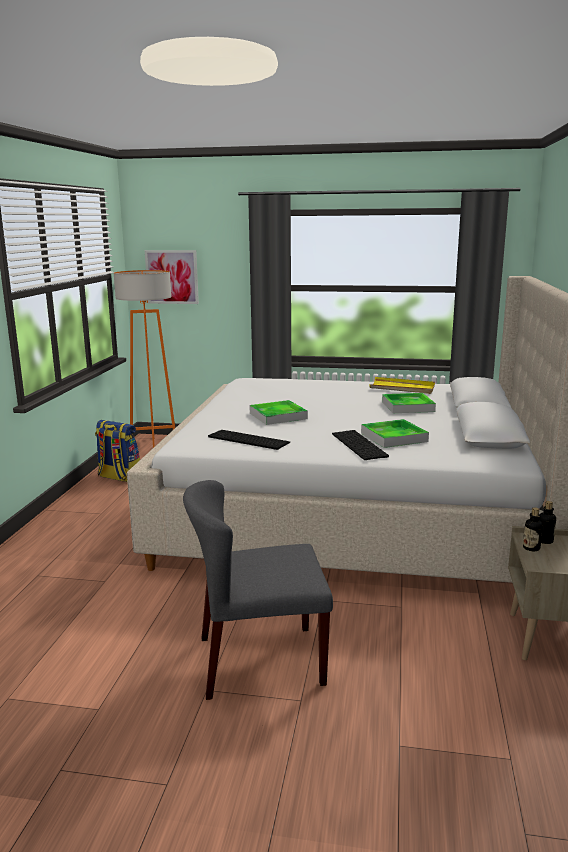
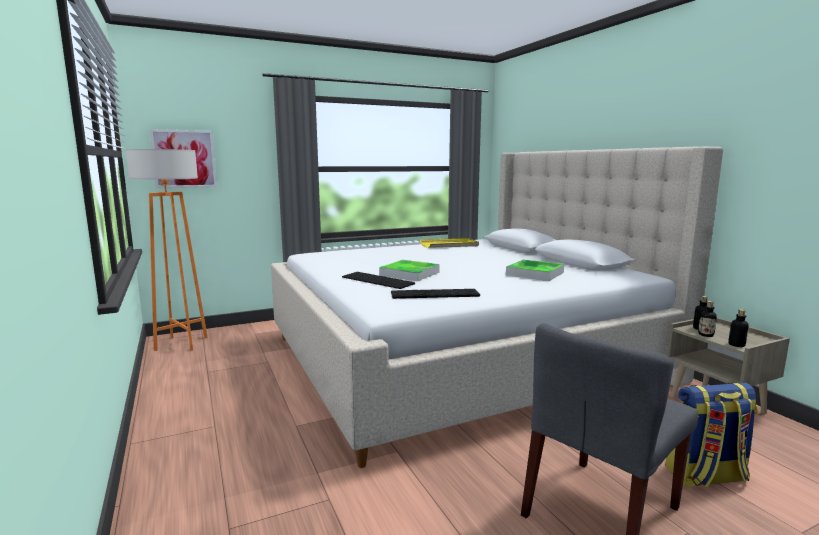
camera: 35 degrees left, 5 degrees down
backpack [95,420,140,482] -> backpack moved to [665,383,758,487]
keyboard [332,430,389,460] -> keyboard moved to [342,272,415,289]
tray [382,393,436,413] -> none
none -> bottle [729,309,749,347]

